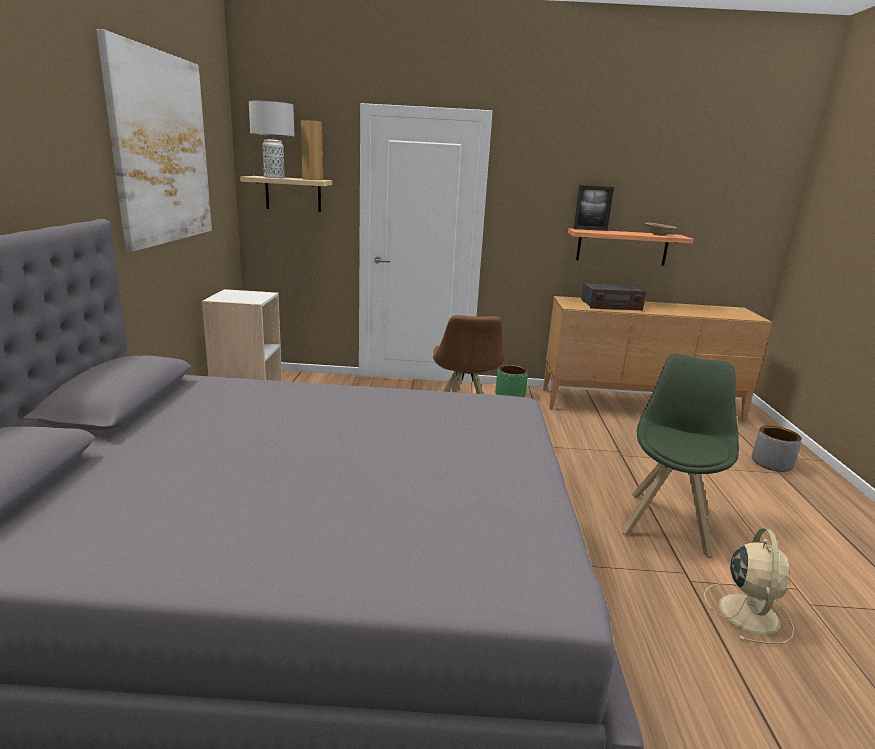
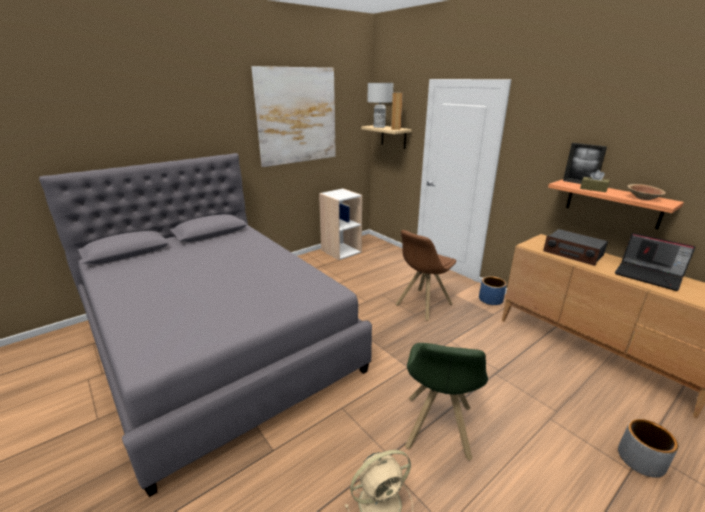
camera: 50 degrees right, 5 degrees up
green planter [495,365,528,397] -> blue planter [479,276,507,305]
green chair [621,354,739,558] -> green chair turned 120 degrees clockwise [405,343,488,461]
none -> brown tissue box [580,170,610,192]
none -> laptop [615,233,696,291]

